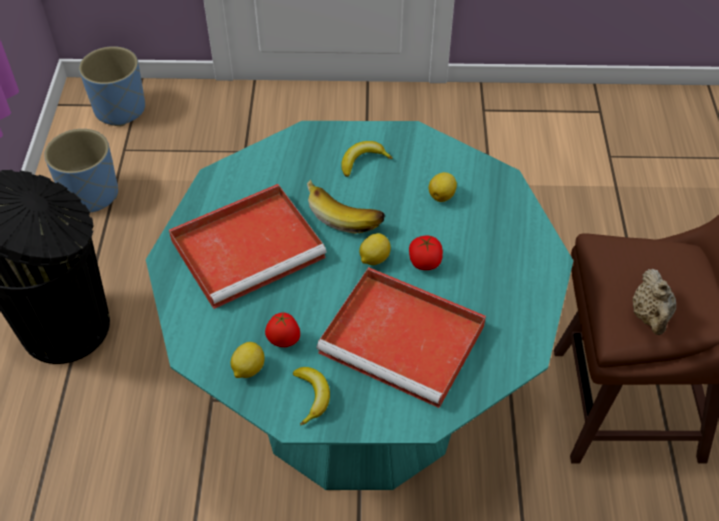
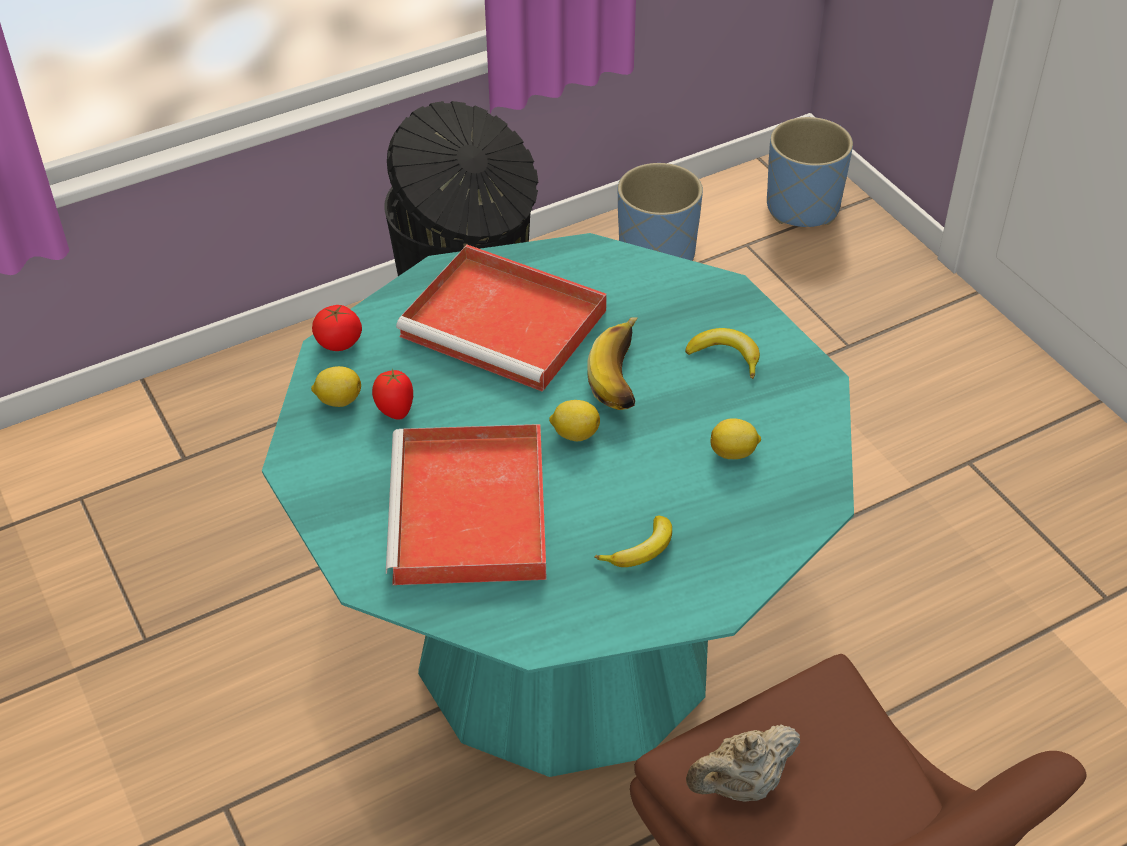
camera: 60 degrees right, 5 degrees down
banana [293,367,330,425] -> banana moved to [594,516,672,567]
tomato [409,236,443,270] -> tomato moved to [312,305,362,351]

